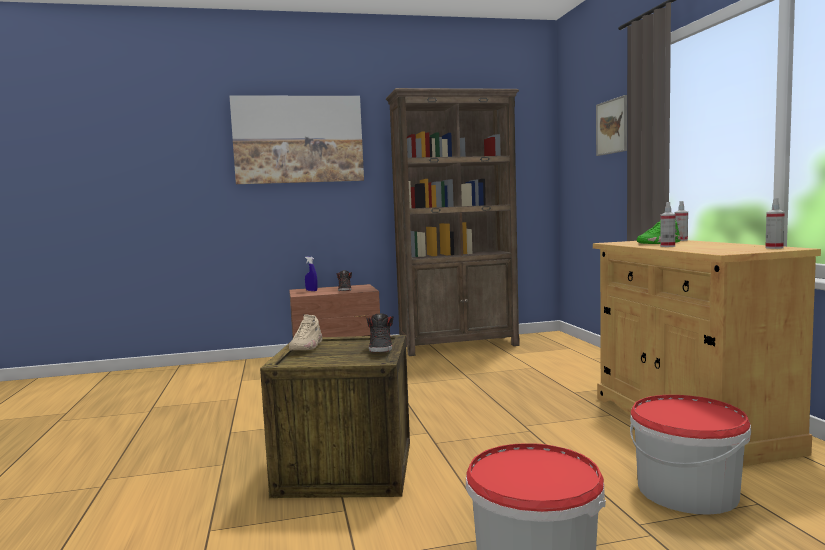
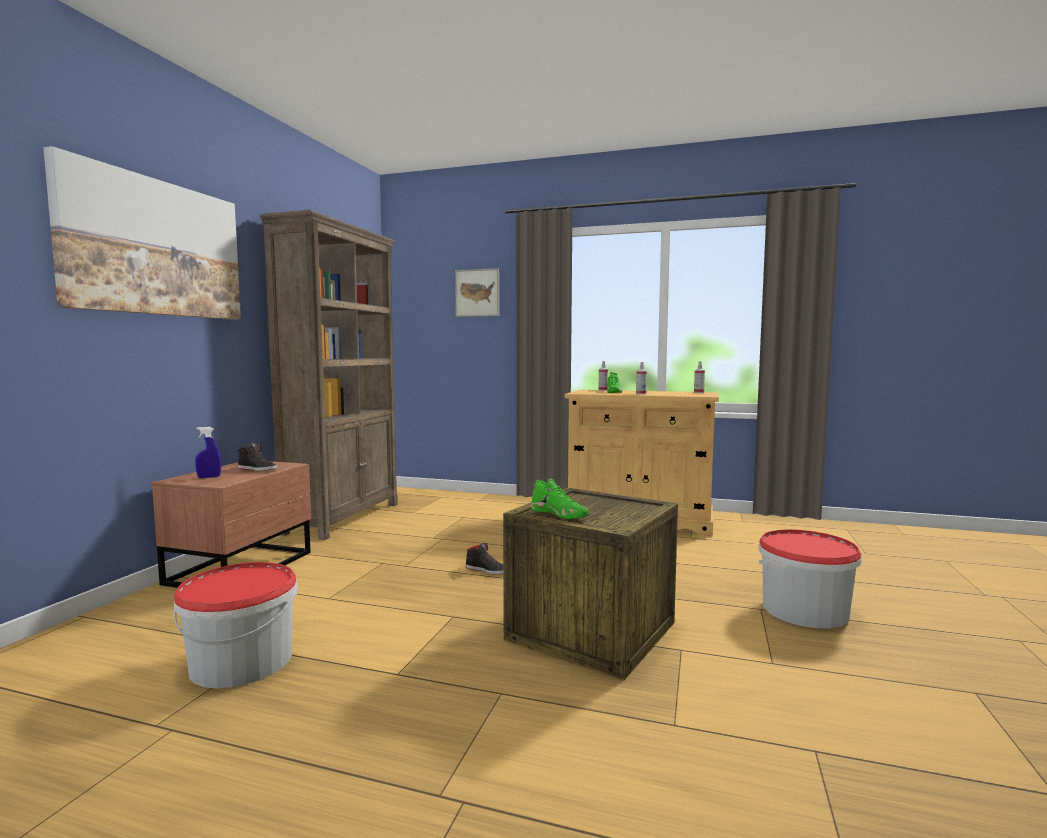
camera: 60 degrees left, 0 degrees up
beige shoe [289,314,322,350] -> green shoe [531,479,589,519]
black shoe [366,313,393,352] -> black shoe moved to [465,543,503,575]
bucket [630,395,751,515] -> bucket moved to [174,562,298,688]

